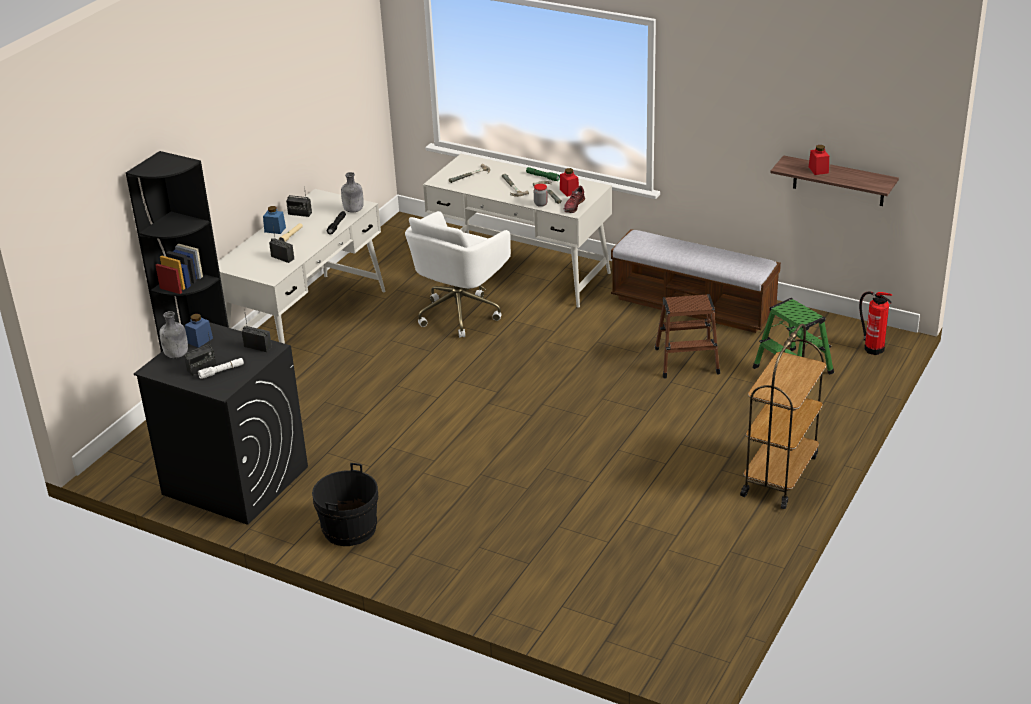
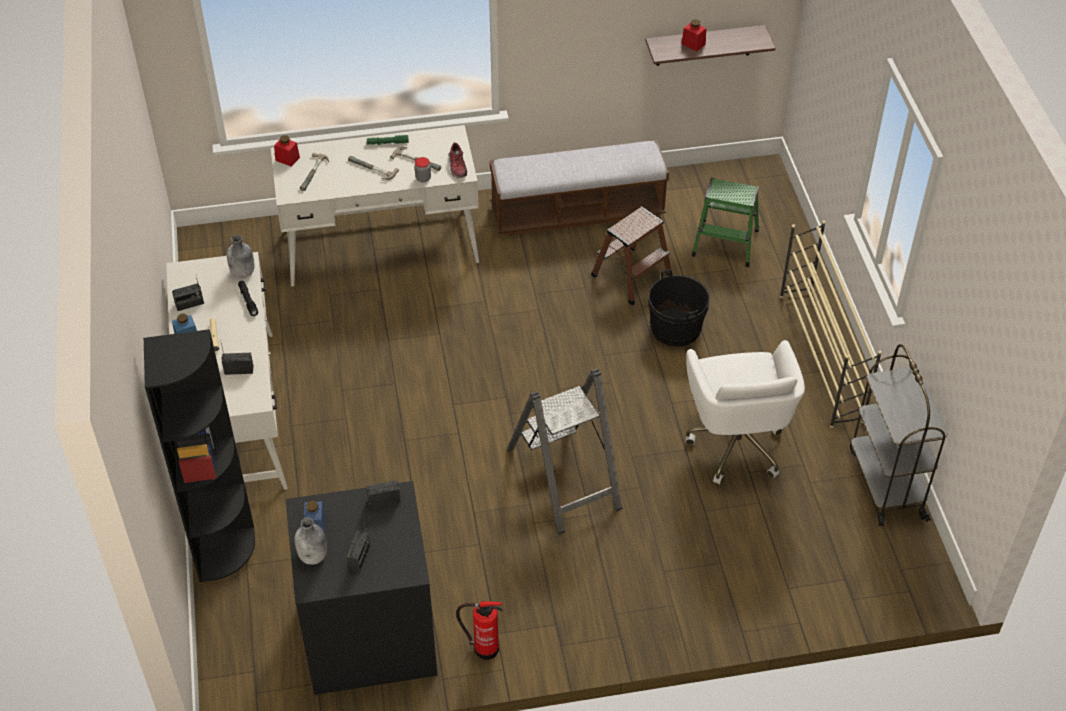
camera: 40 degrees left, 15 degrees up
white flashlight [198,358,244,379] -> none
black bucket [312,463,378,546] -> black bucket moved to [648,269,710,347]
white office chair [405,211,511,338] -> white office chair moved to [685,340,805,484]
red jar [560,168,579,197] -> red jar moved to [274,135,300,167]
brown cart [740,324,827,509] -> beige shoe rack [780,221,882,428]
fire extinguisher [859,291,893,355] -> fire extinguisher moved to [456,601,502,660]
none -> grey step ladder [506,368,623,535]
none -> grey cart [850,344,948,526]

